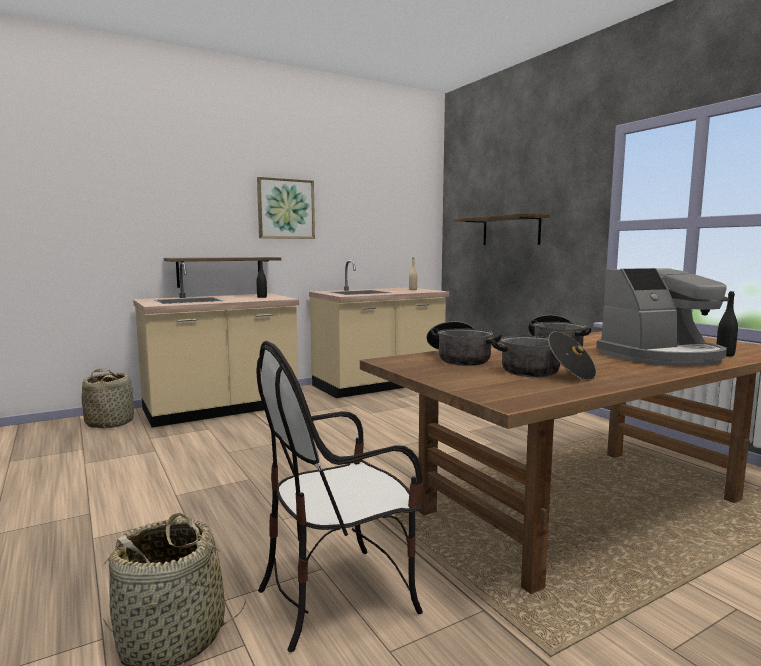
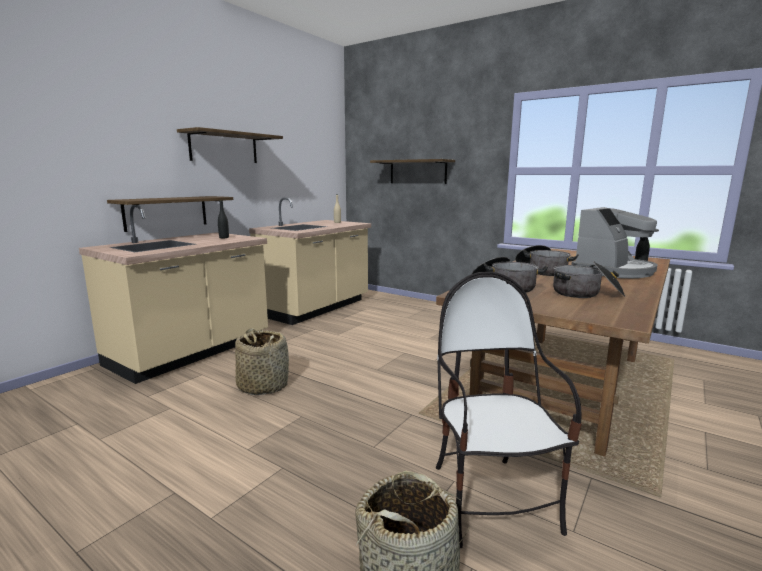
camera: 25 degrees left, 5 degrees up
basket [82,369,134,428] -> basket moved to [235,328,289,395]
chair [256,341,423,652] -> chair turned 135 degrees clockwise [435,272,582,548]
picture [257,177,315,239] -> shelf [177,127,283,163]

